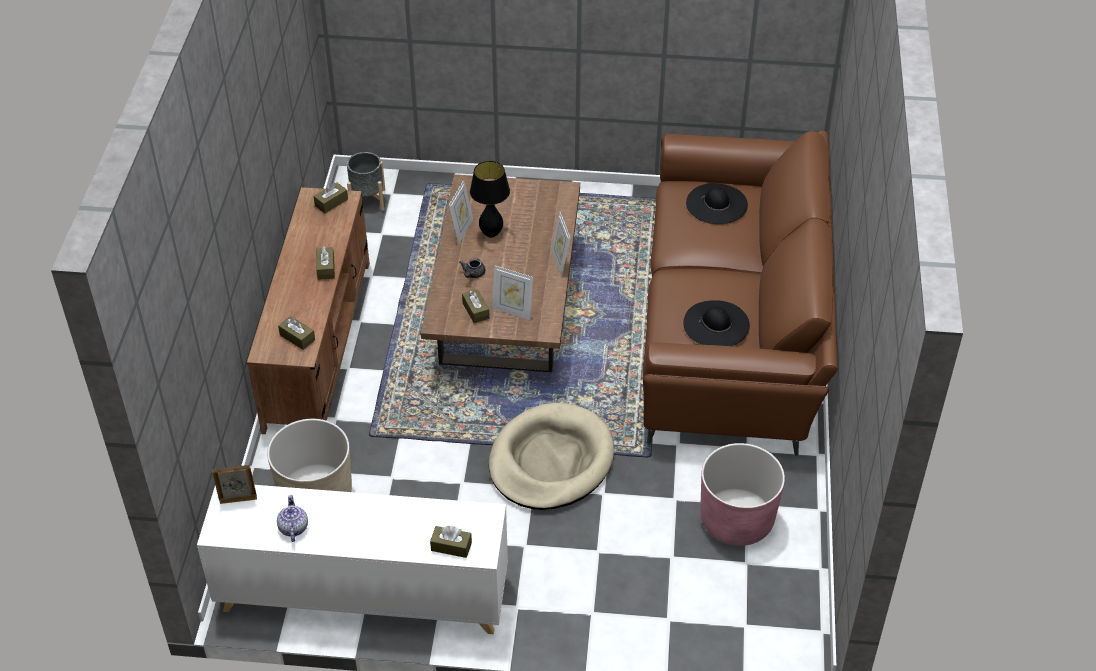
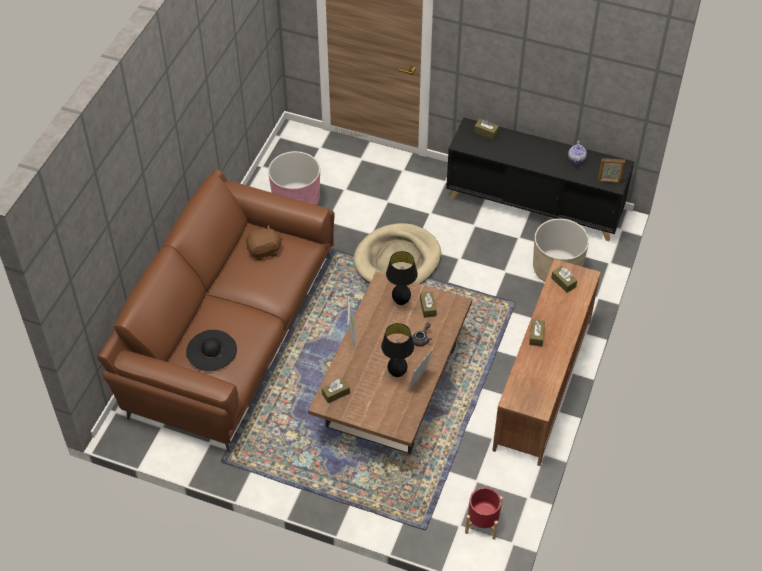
camera: 165 degrees left, 5 degrees up
white cabinet [197,485,508,634] -> black cabinet [446,117,634,241]
brown tissue box [313,182,348,213] -> brown tissue box moved to [322,378,350,403]
grey planter [347,152,385,211] -> red planter [465,487,503,540]
picture frame [492,266,533,320] -> black table lamp [386,251,418,305]
black hat [683,300,750,346] -> brown plush toy [246,225,283,261]

